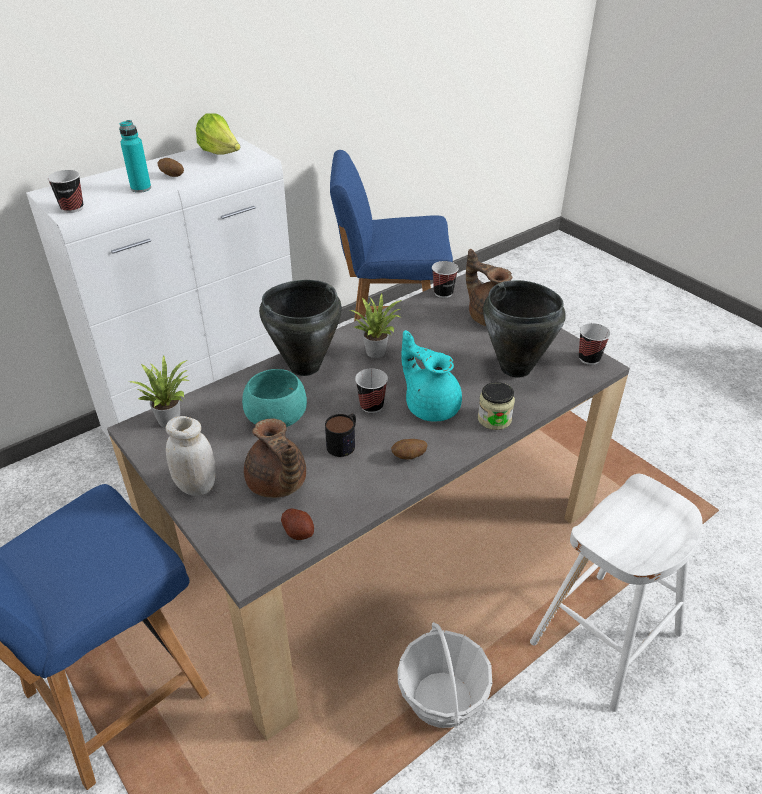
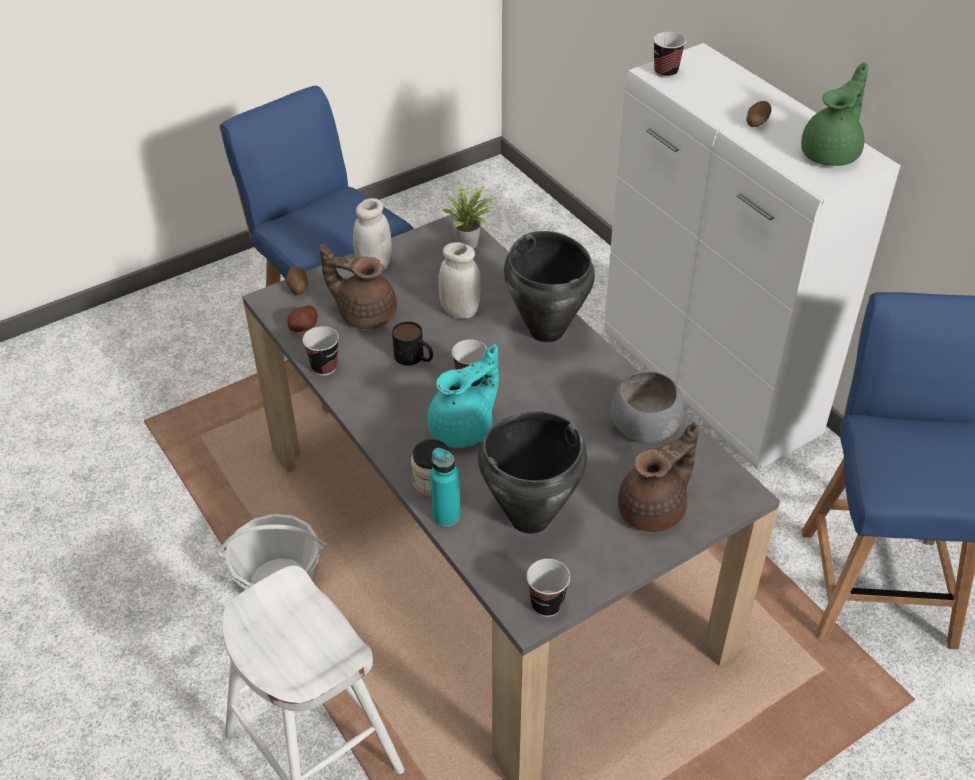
camera: 95 degrees right, 5 degrees up
turquoise bottle [119,120,151,193] -> turquoise bottle moved to [430,448,461,527]
lettuce [196,113,241,155] -> green teapot [801,62,869,166]
turquoise bowl [242,369,307,427] -> white jar [439,242,481,319]
brown teapot [244,419,306,498] -> brown teapot turned 45 degrees clockwise [320,244,397,329]
potted plant [350,294,402,358] -> none
potato [391,439,428,459] -> potato moved to [286,266,308,295]
cup [432,261,459,298] -> cup moved to [303,326,339,376]
none -> grey bowl [611,371,684,443]

